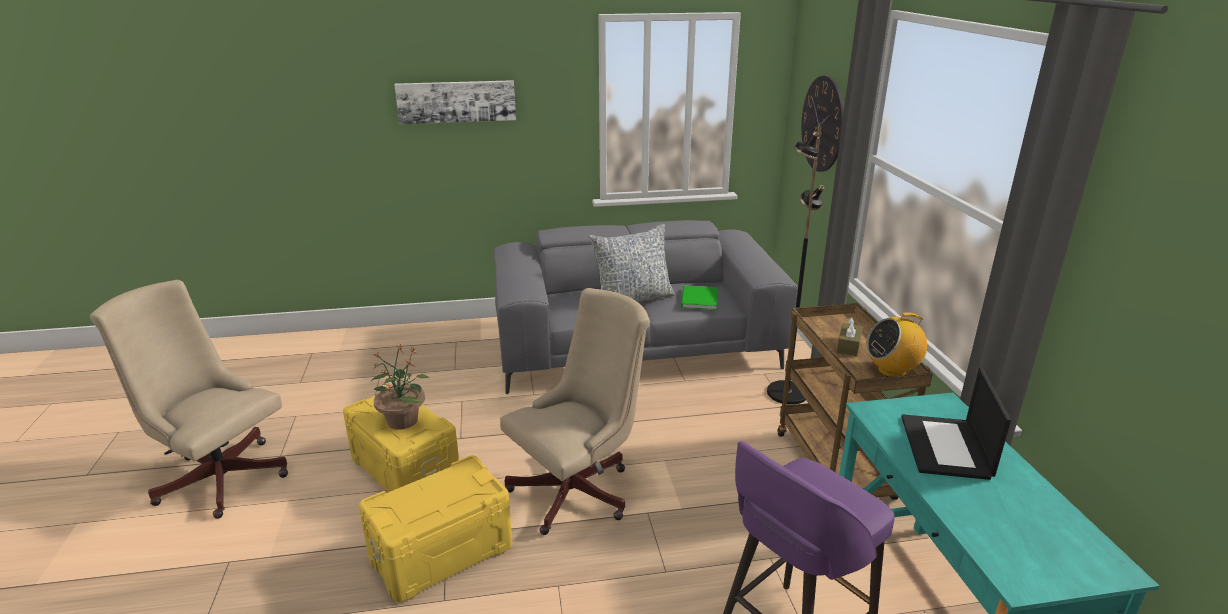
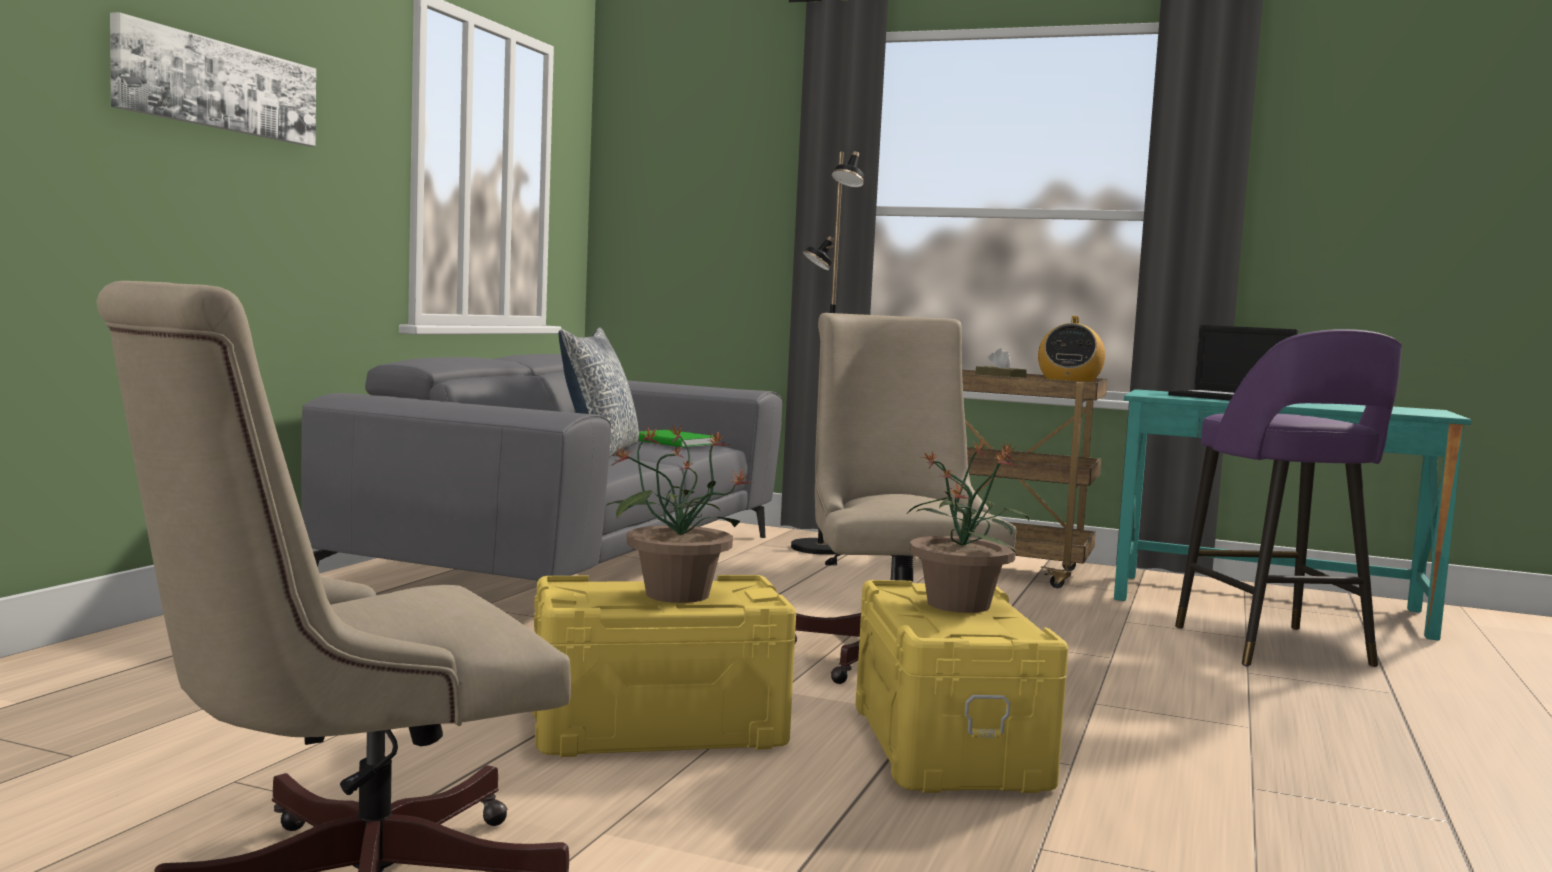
camera: 60 degrees left, 20 degrees down
wall clock [801,76,844,172] -> none
none -> potted plant [908,438,1029,613]

